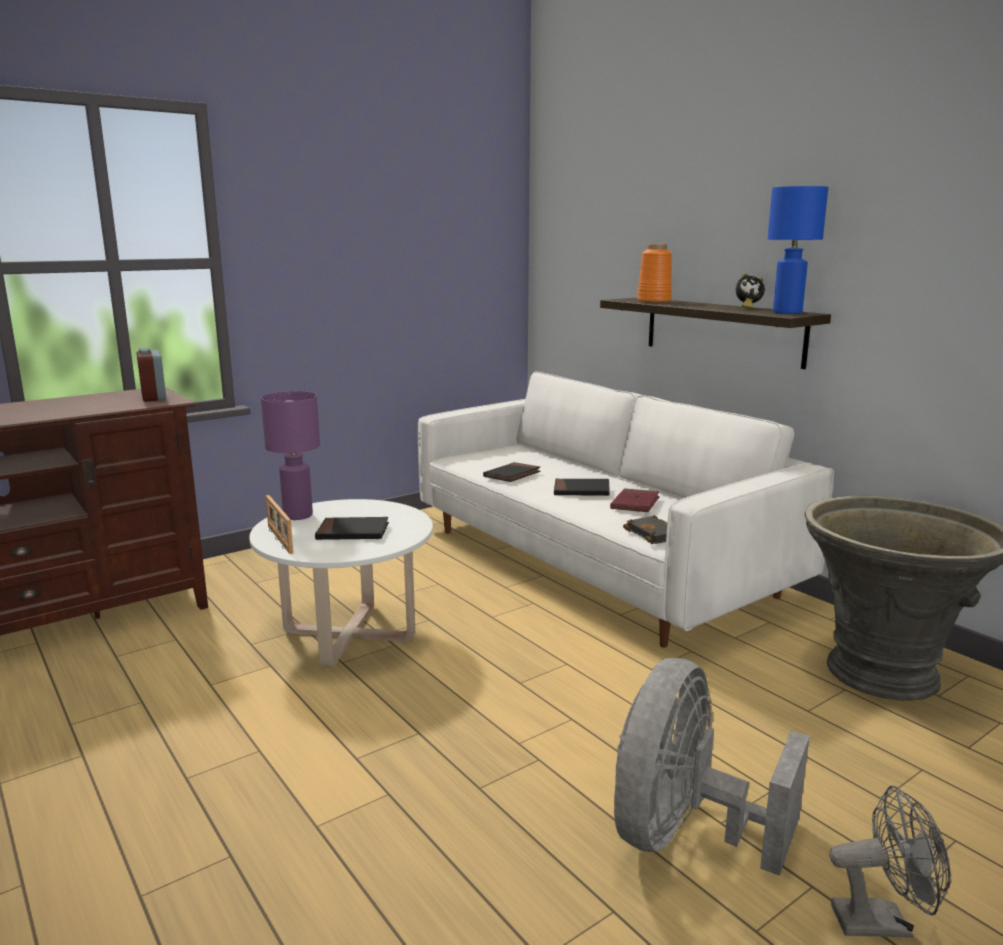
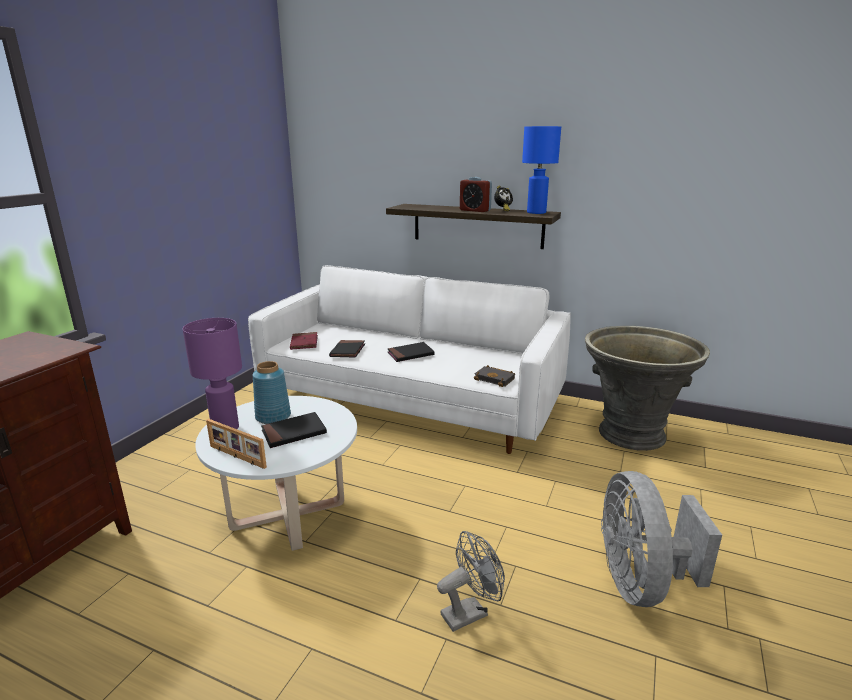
camera: 30 degrees left, 5 degrees up
alarm clock [137,348,166,402] -> alarm clock moved to [460,177,492,212]
red book [610,488,659,512] -> red book moved to [290,332,318,350]
orange vase [637,244,672,303] -> none
grey fan [830,785,951,938] -> grey fan moved to [437,531,505,632]
none -> blue vase [252,361,291,424]

